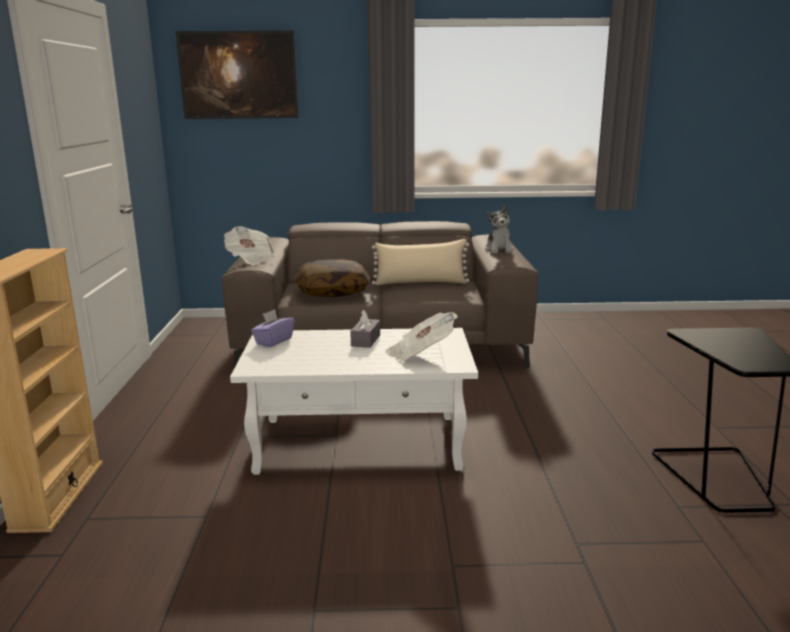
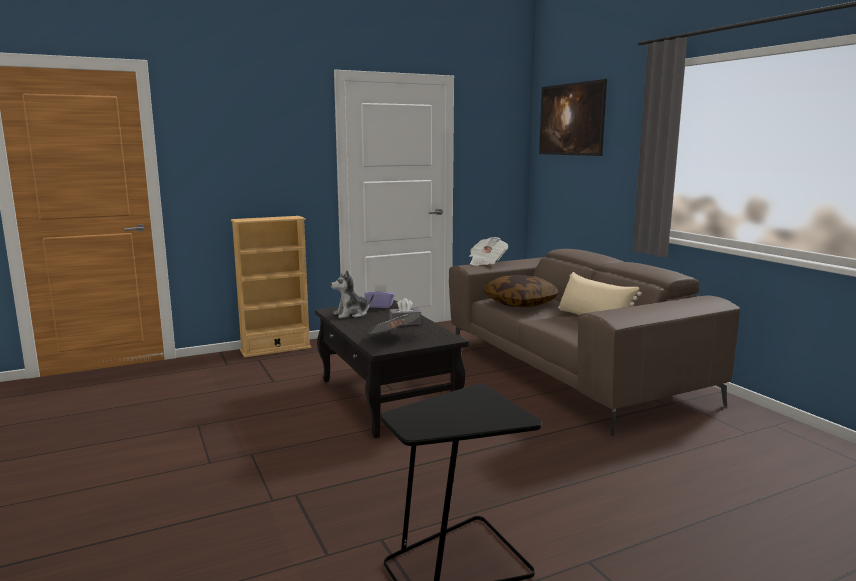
camera: 65 degrees right, 5 degrees down
white coffee table [230,328,478,475] -> black coffee table [315,300,469,438]
plush toy [485,205,514,253] -> plush toy moved to [331,270,374,318]

